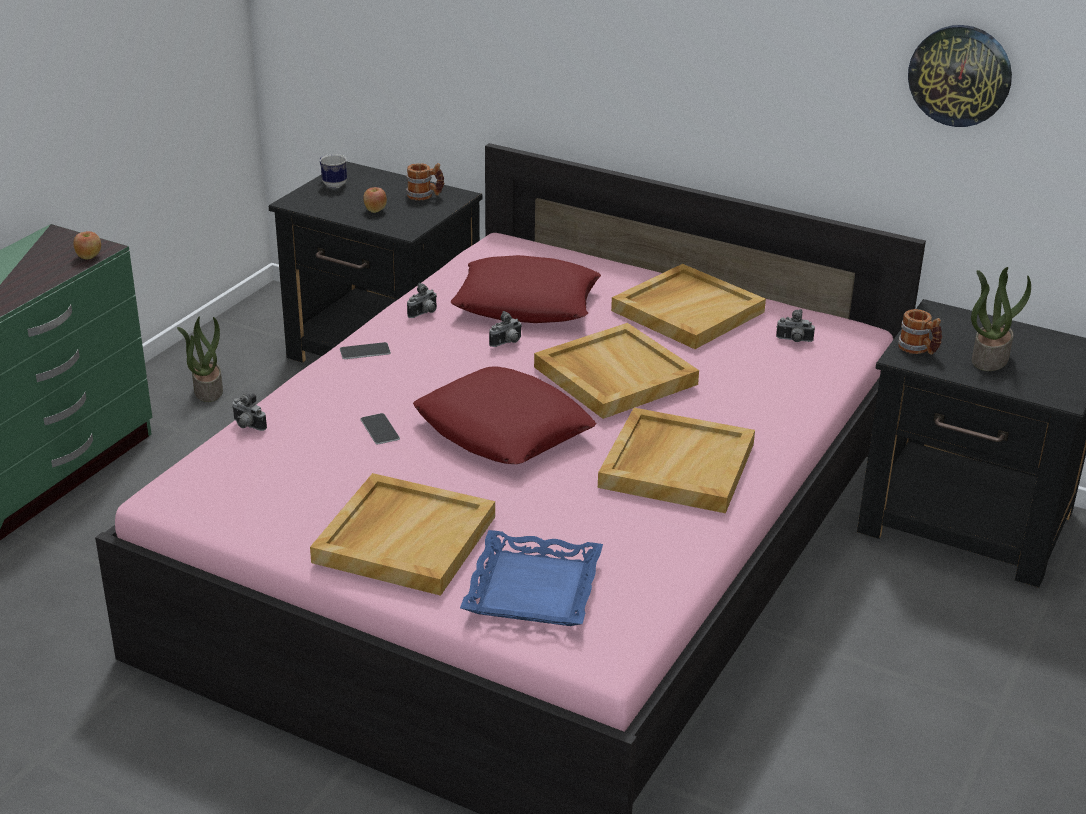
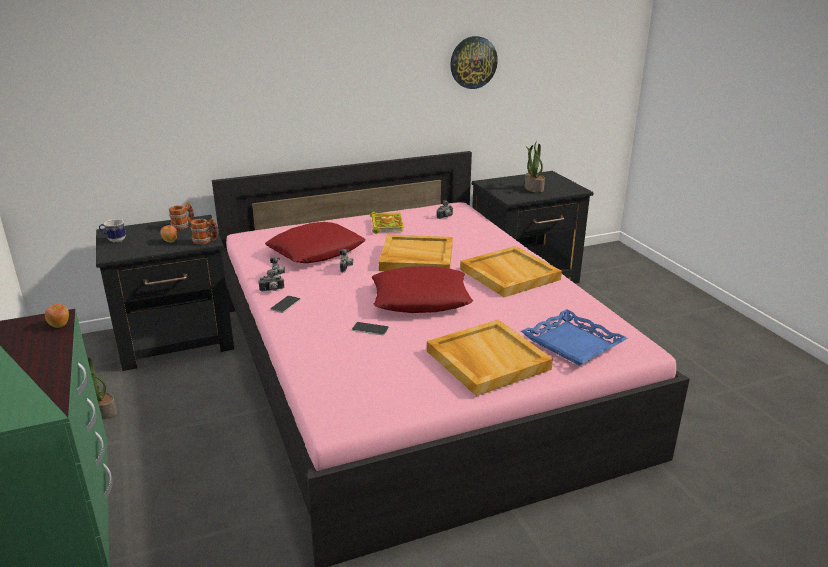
camera: 50 degrees left, 5 degrees down
camera [232,393,267,431] -> camera moved to [258,269,284,292]
beige tray [611,264,766,349] -> book [370,212,404,234]
mug [898,309,942,355] -> mug moved to [191,218,218,244]

